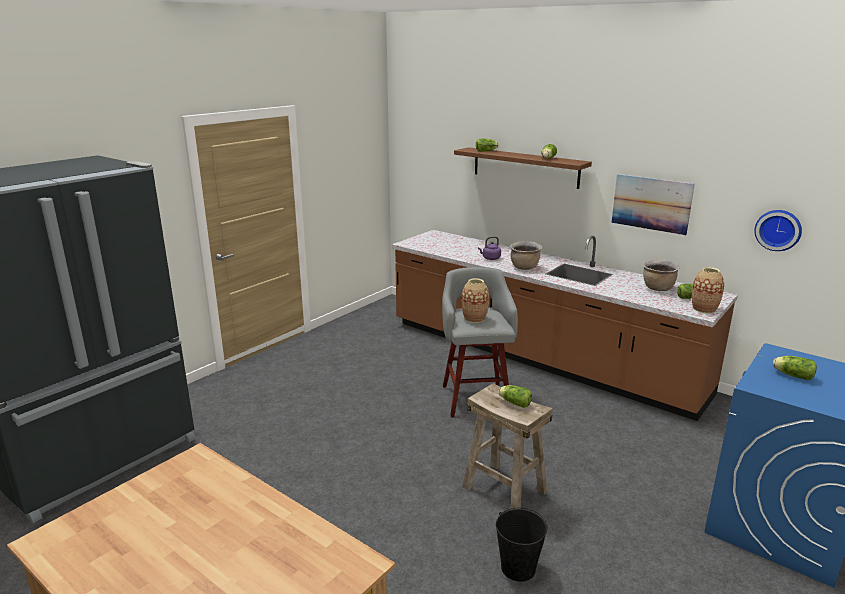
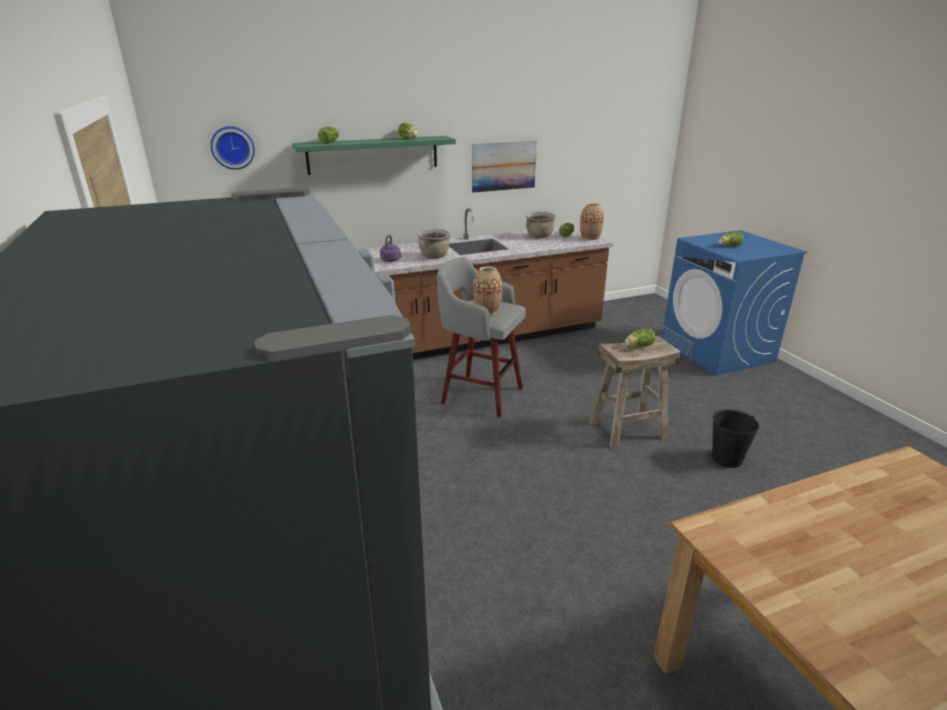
camera: 60 degrees left, 5 degrees up
brown shelf [454,147,592,189] -> green shelf [292,136,456,175]
wall clock [754,210,802,251] -> wall clock moved to [210,126,255,170]

